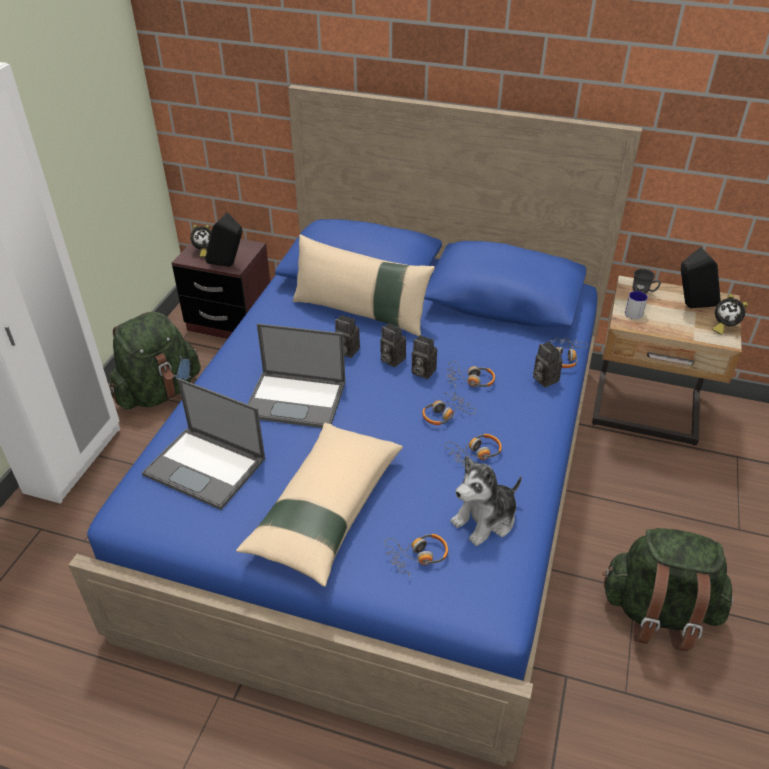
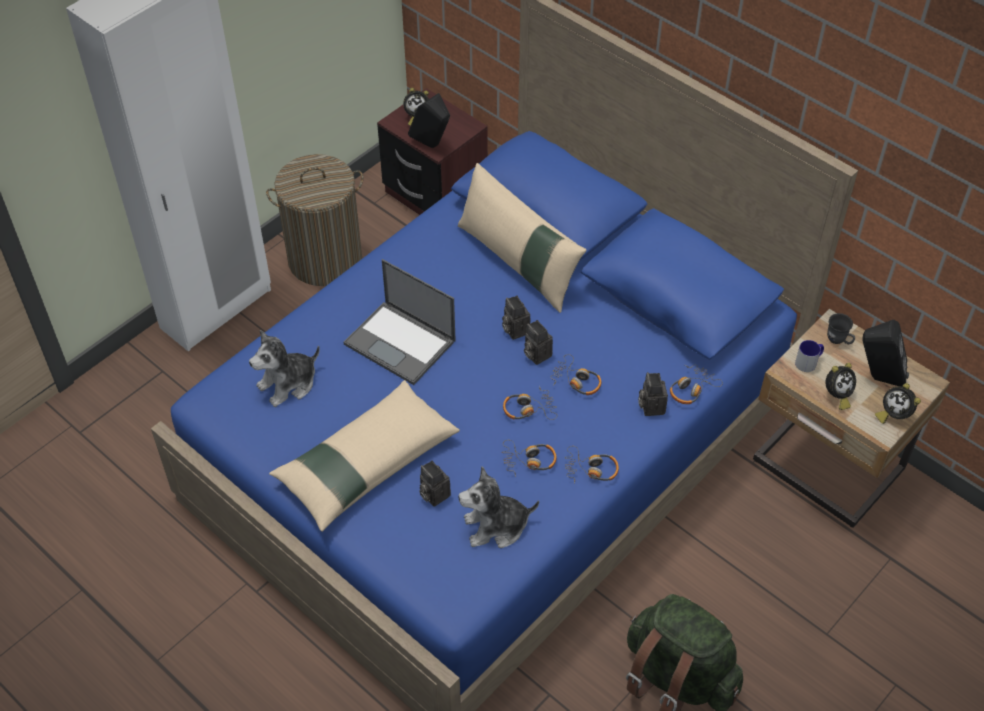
camera: 25 degrees right, 10 degrees up
green backpack [110,312,201,410] -> laundry basket [266,154,363,286]
laptop [142,378,265,510] -> plush toy [249,330,320,407]
camera [335,315,360,358] -> camera moved to [419,461,451,507]
headphones [384,534,448,578] -> headphones moved to [565,446,619,484]
none -> alarm clock [826,363,856,410]

